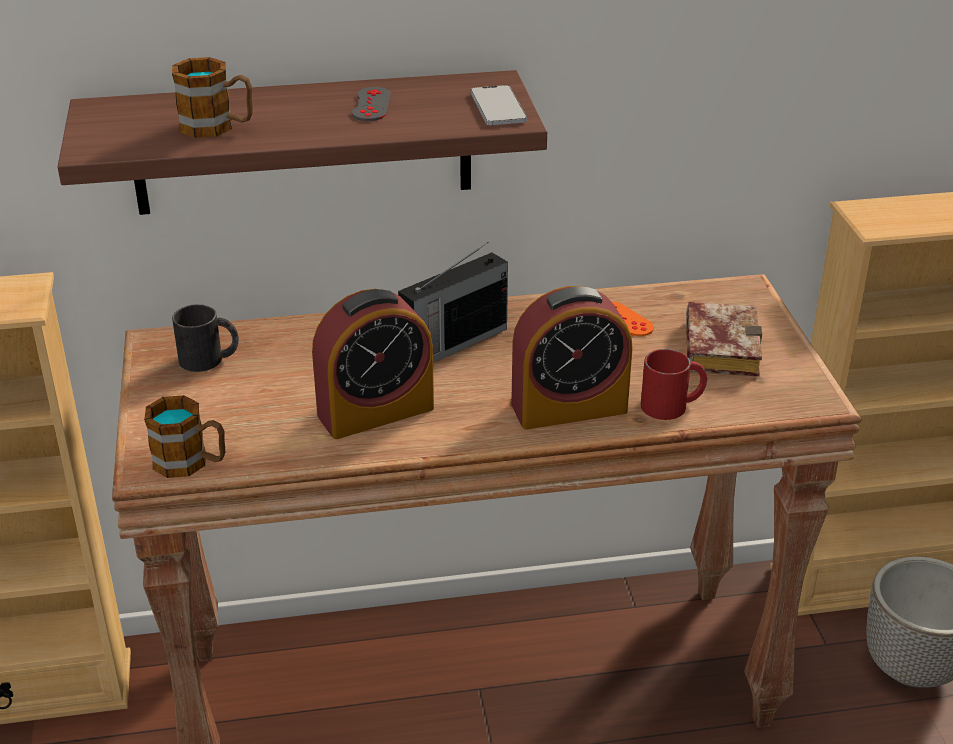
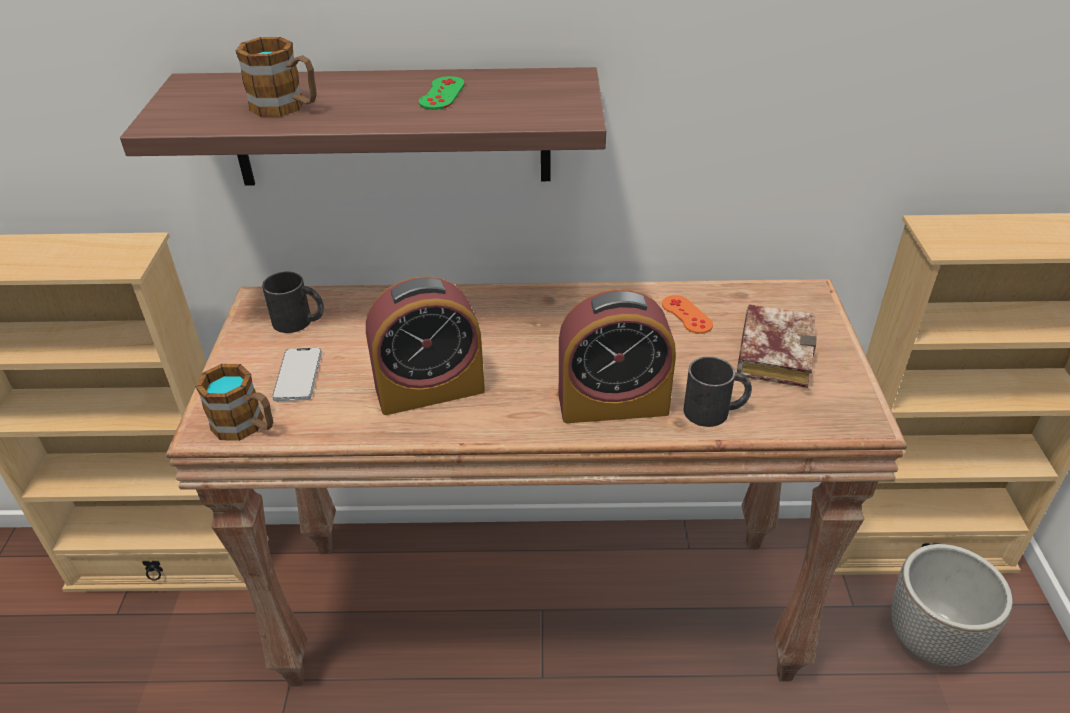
camera: 10 degrees right, 5 degrees up
grey game controller [352,87,391,121] -> green game controller [419,76,465,110]
radio [398,242,508,363] -> none
phone [471,85,527,125] -> phone moved to [272,348,322,401]
red mug [641,349,707,420] -> black mug [683,356,752,427]

